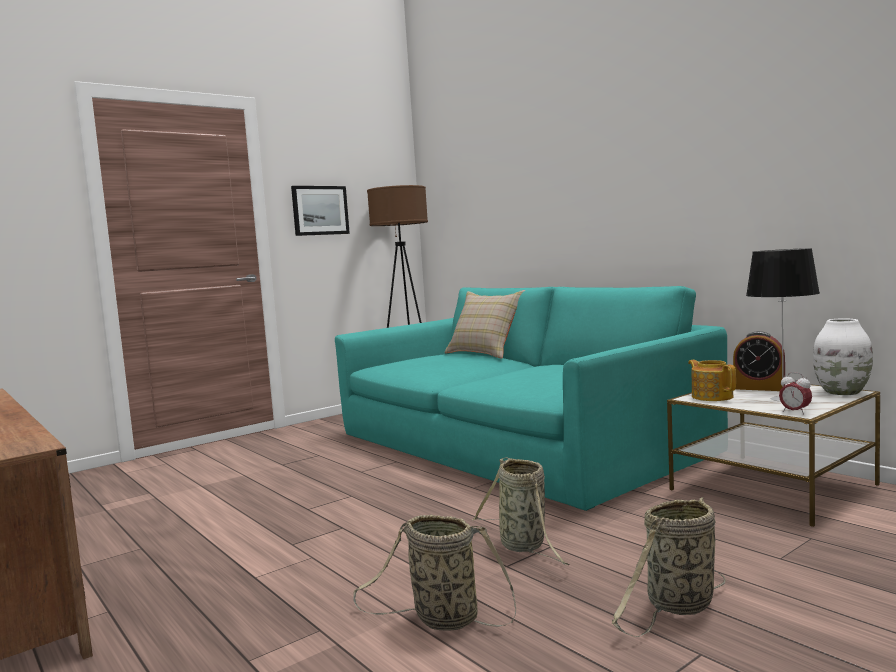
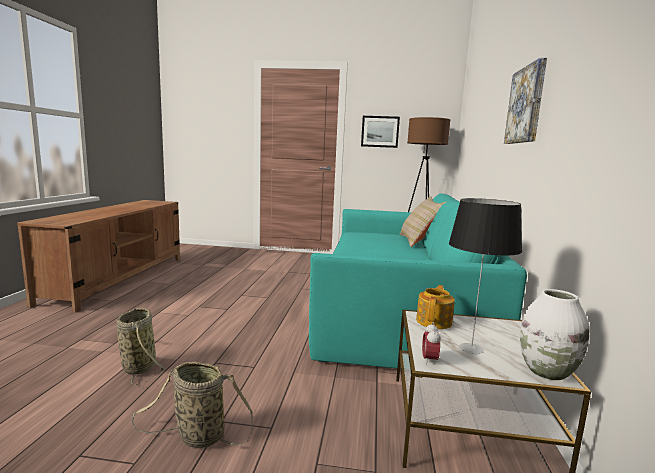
camera: 45 degrees right, 5 degrees up
basket [472,457,569,565] -> none
alarm clock [733,331,785,391] -> none
none -> picture [504,58,547,144]

